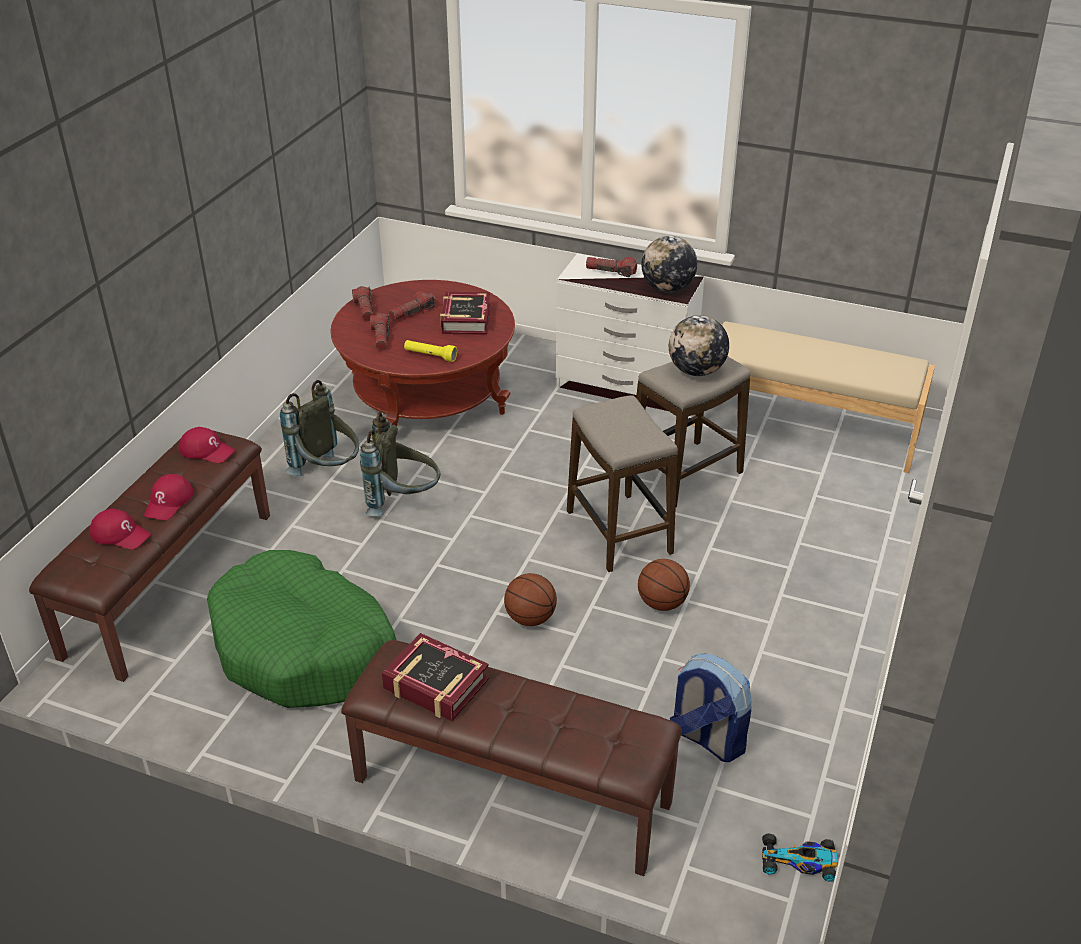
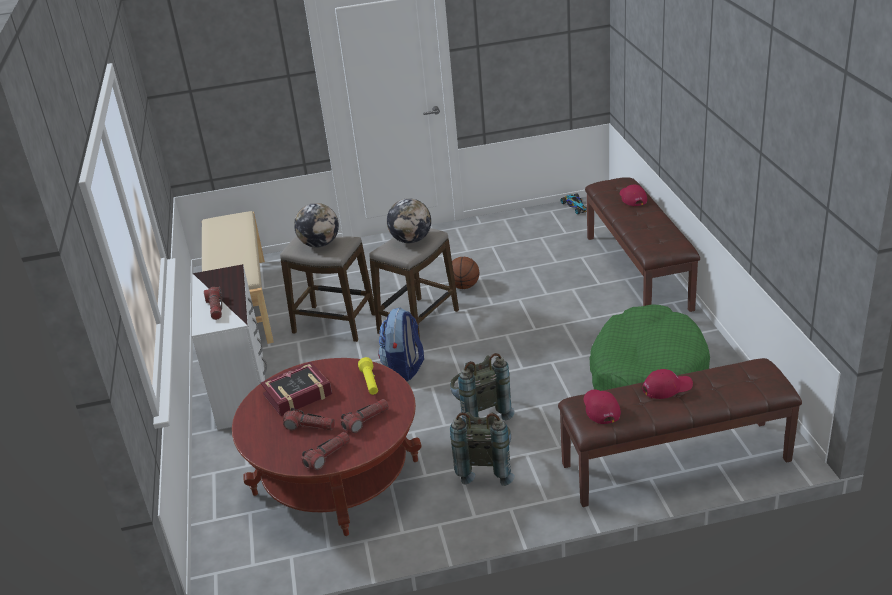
camera: 120 degrees left, 5 degrees down
red cap [89,509,151,549] -> red cap moved to [620,185,647,206]
book [382,633,489,721] -> none
basketball [504,573,557,626] -> none
globe [641,236,697,293] -> globe moved to [387,198,431,243]
backpack [670,653,751,762] -> backpack moved to [378,307,424,381]

